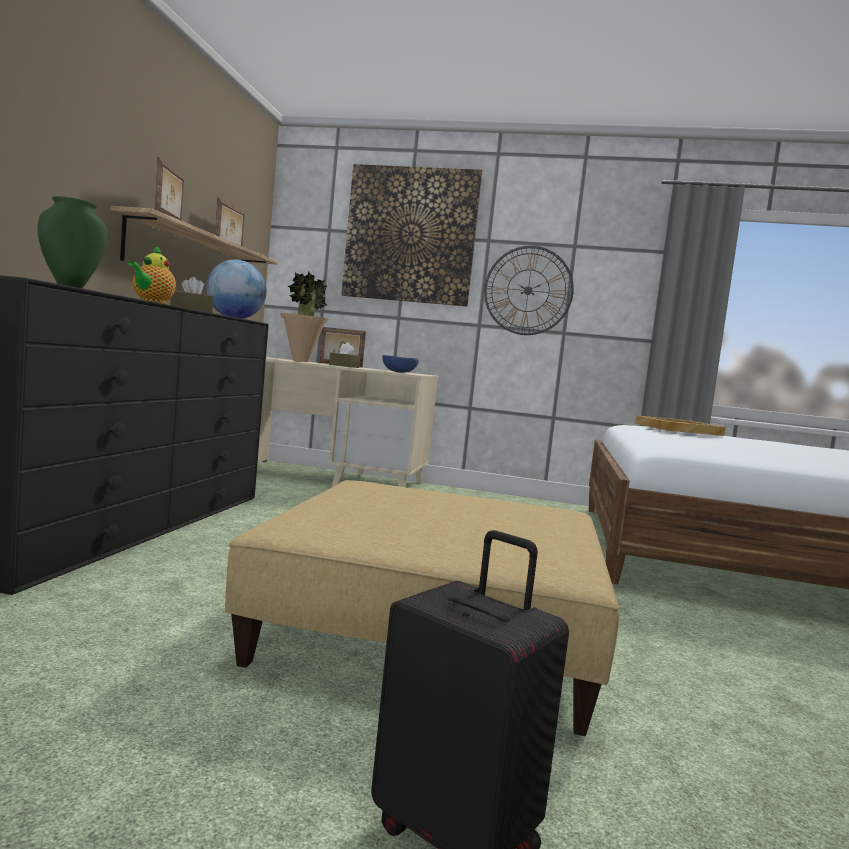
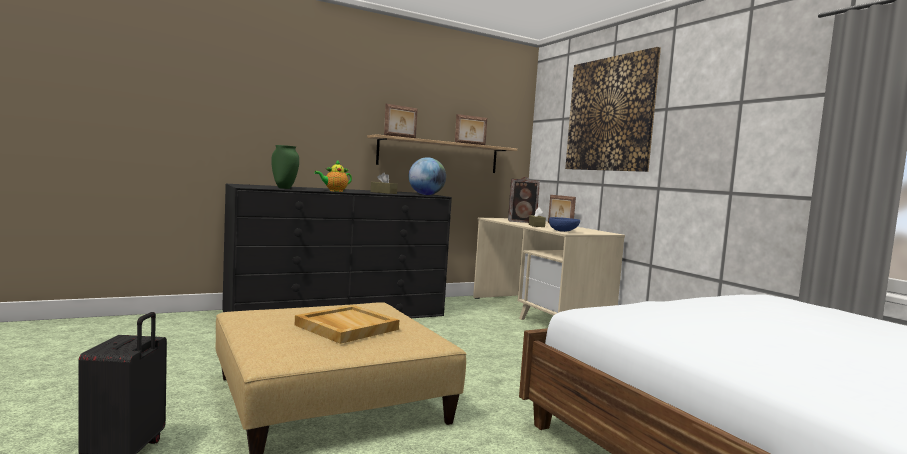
camera: 50 degrees right, 0 degrees up
potted plant [280,271,328,362] -> speaker [508,177,540,223]
wall clock [484,246,574,335] -> none
beige tray [635,415,726,436] -> beige tray moved to [295,305,399,344]

